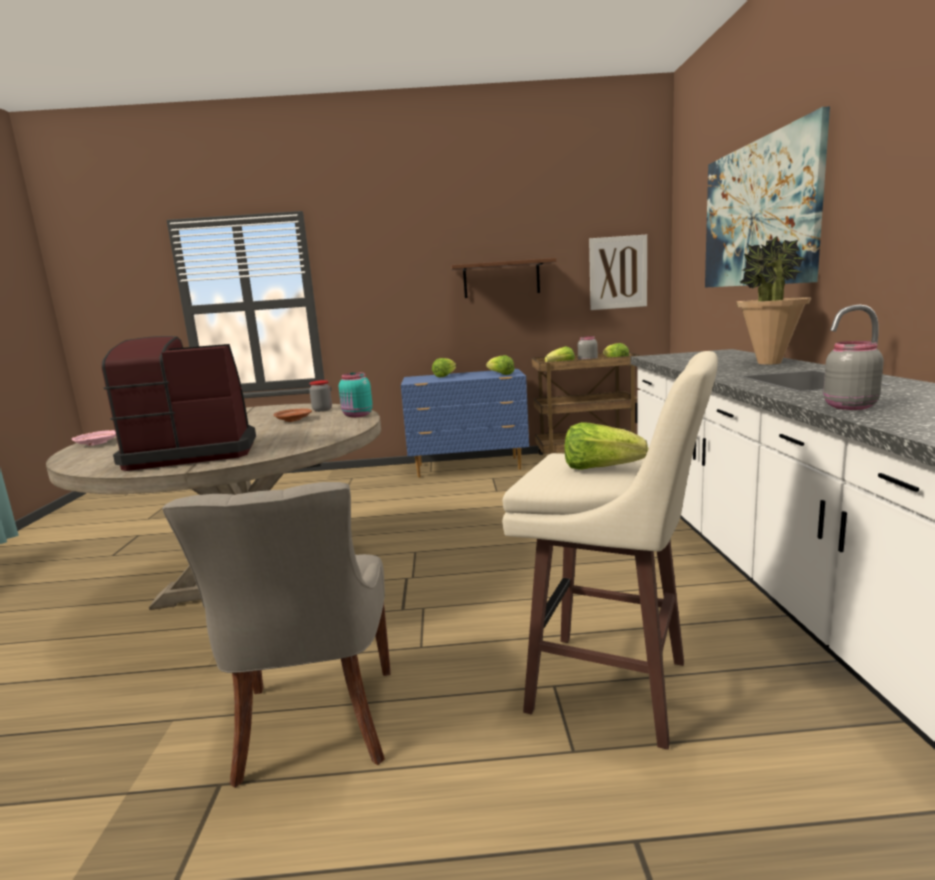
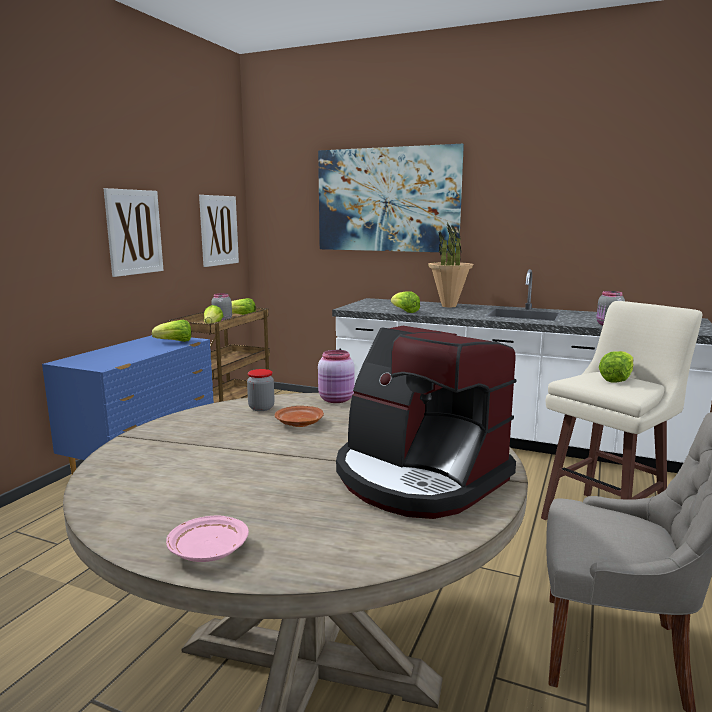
camera: 65 degrees left, 0 degrees up
coffee machine [101,336,256,471] -> coffee machine turned 60 degrees counterclockwise [336,326,517,519]
turquoise jar [339,372,373,417] -> pink jar [318,350,354,403]
lettuce [432,358,456,377] -> lettuce moved to [391,291,420,313]
brown shelf [451,258,556,298] -> picture [104,188,163,277]

